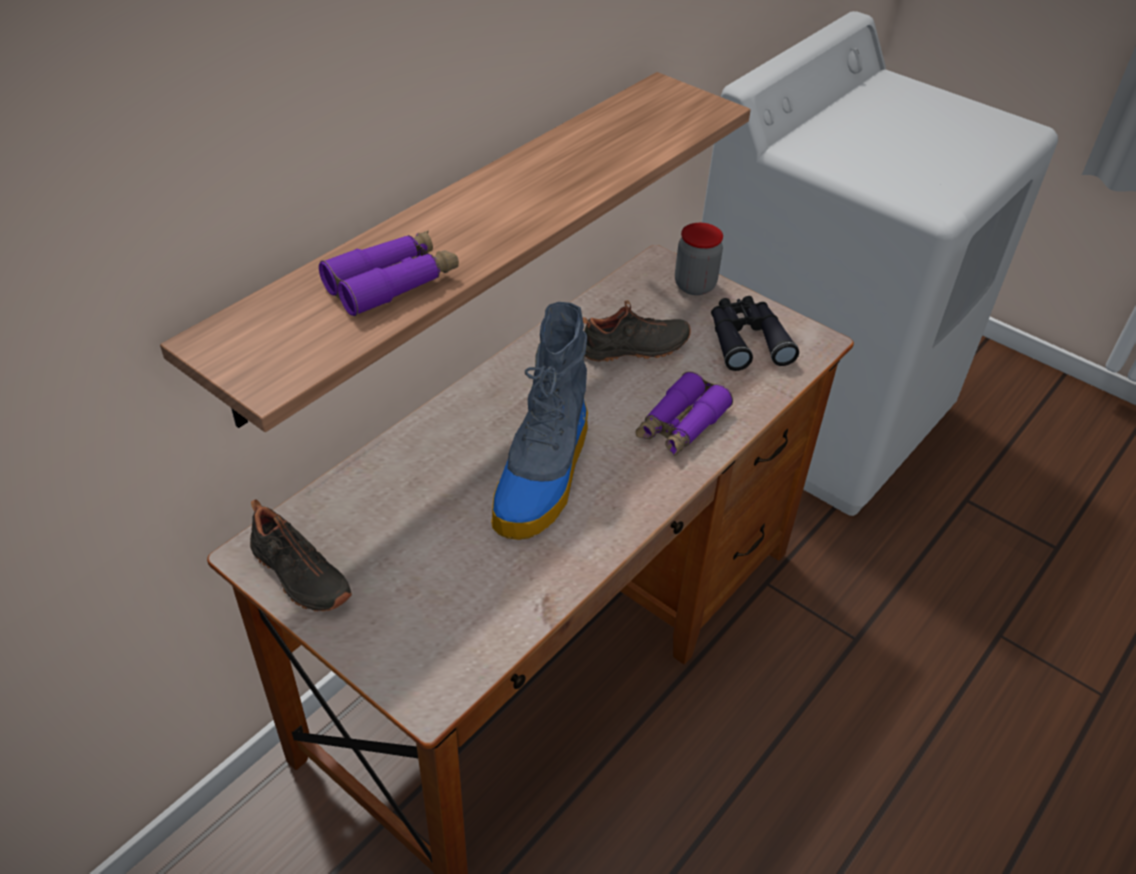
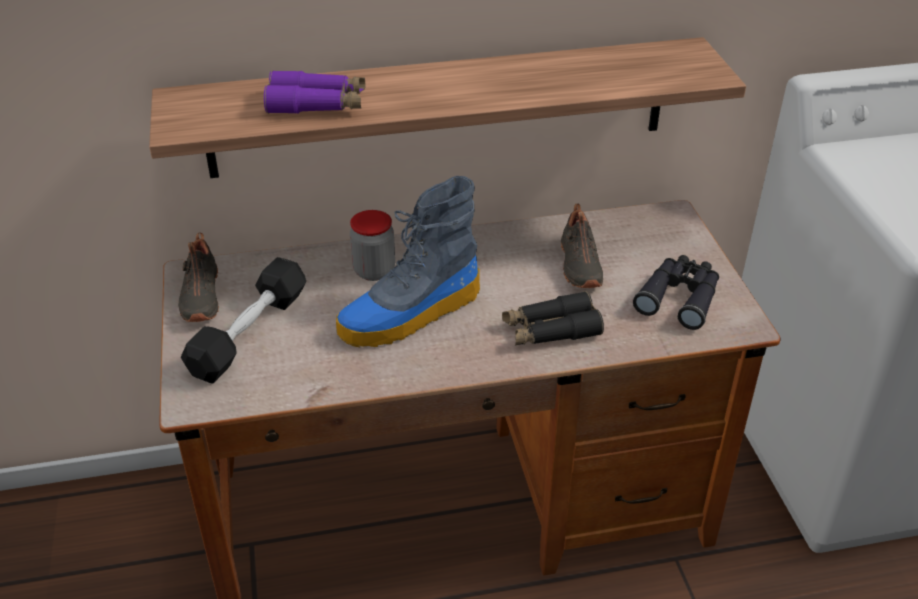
camera: 40 degrees right, 5 degrees down
black shoe [583,300,691,362] -> black shoe turned 60 degrees clockwise [561,204,603,288]
purple binoculars [635,371,733,456] -> black binoculars [502,291,604,345]
jar [675,223,723,295] -> jar moved to [350,210,395,281]
none -> black dumbbell [181,257,306,384]

